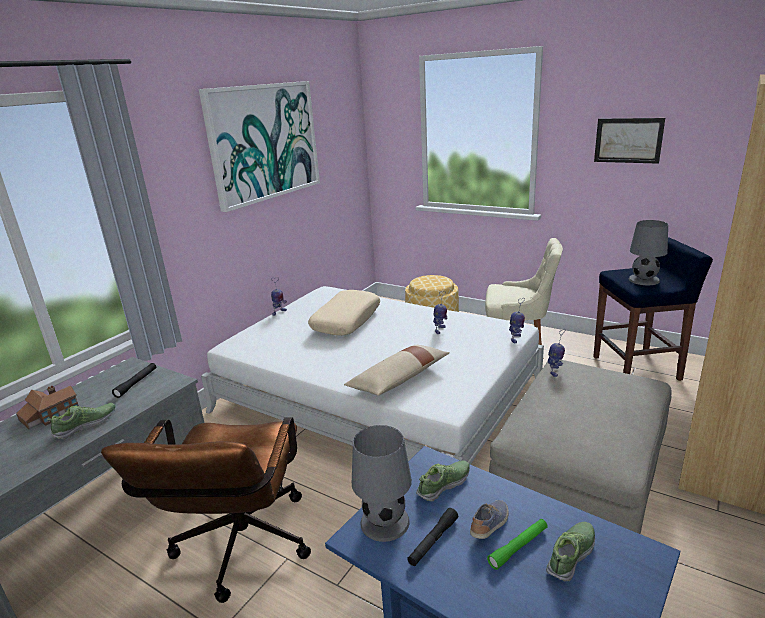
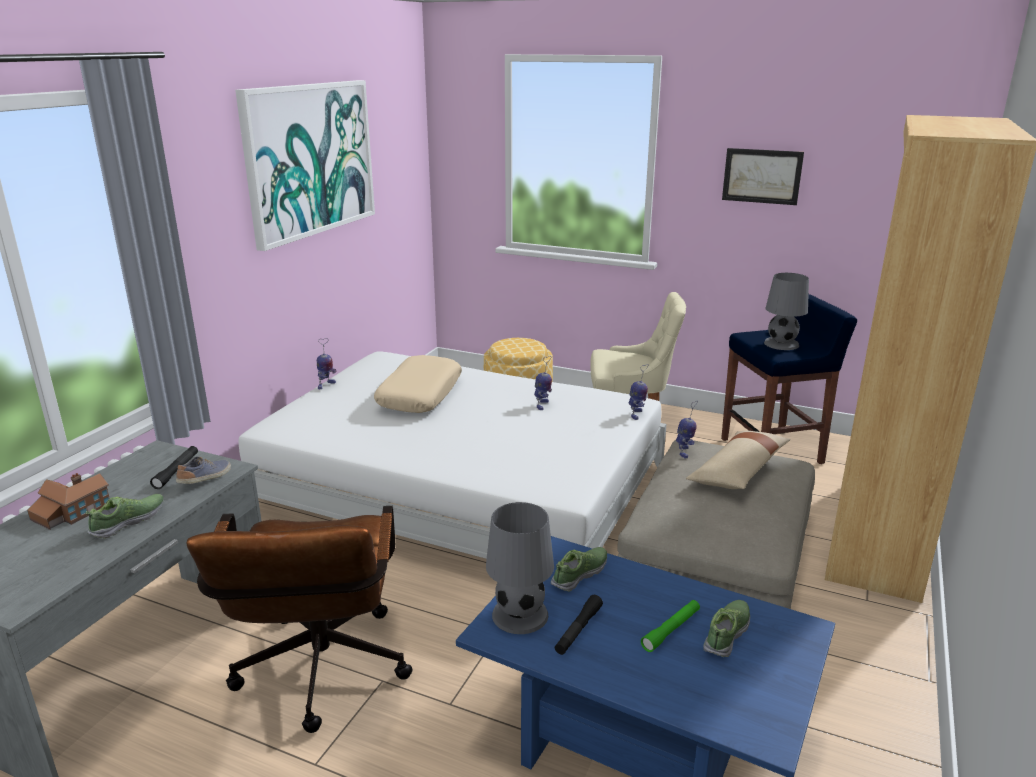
camera: 10 degrees left, 0 degrees up
beige pillow [344,345,450,396] -> beige pillow moved to [686,431,791,489]
shoe [470,500,509,539] -> shoe moved to [176,457,231,484]

